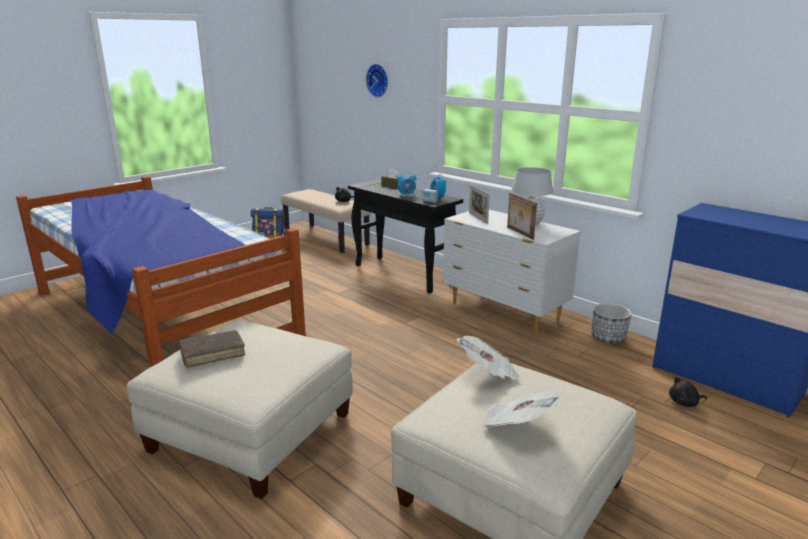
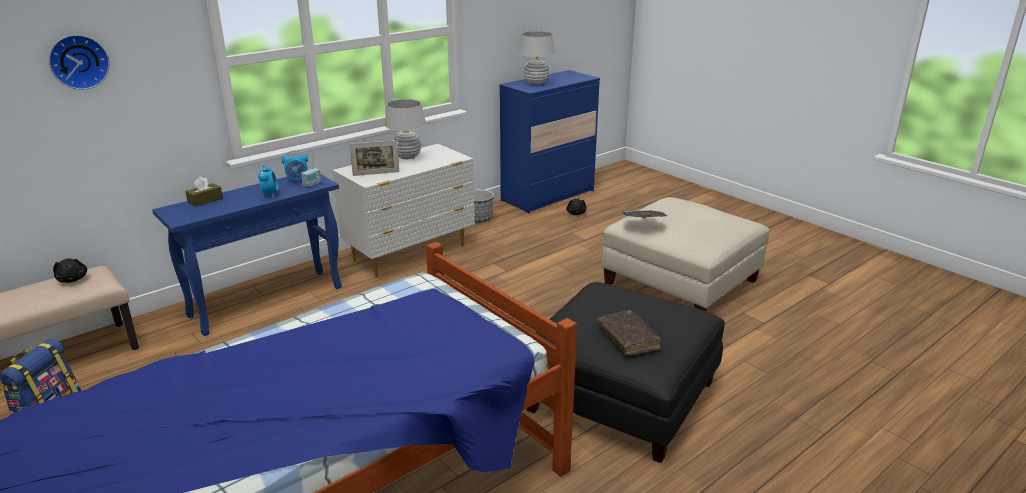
camera: 85 degrees left, 5 degrees up
beige ottoman [126,320,353,499] -> black ottoman [527,282,725,463]
black console table [348,179,463,293] -> blue console table [152,174,342,336]
newspaper [483,390,560,426] -> none
picture frame [507,193,537,240] -> none
none -> white table lamp [518,31,555,85]

